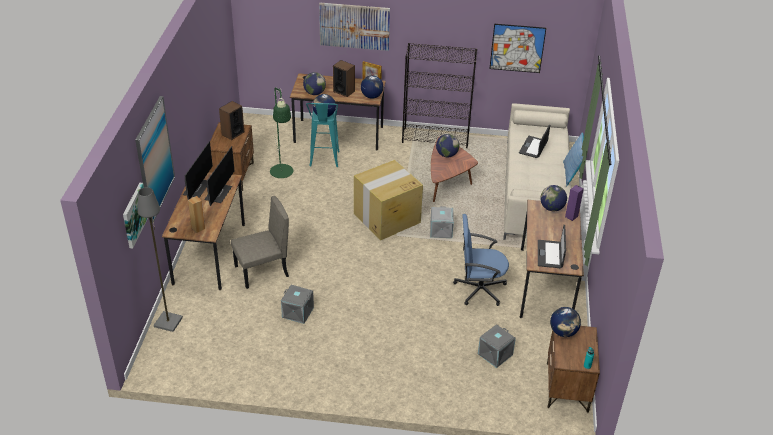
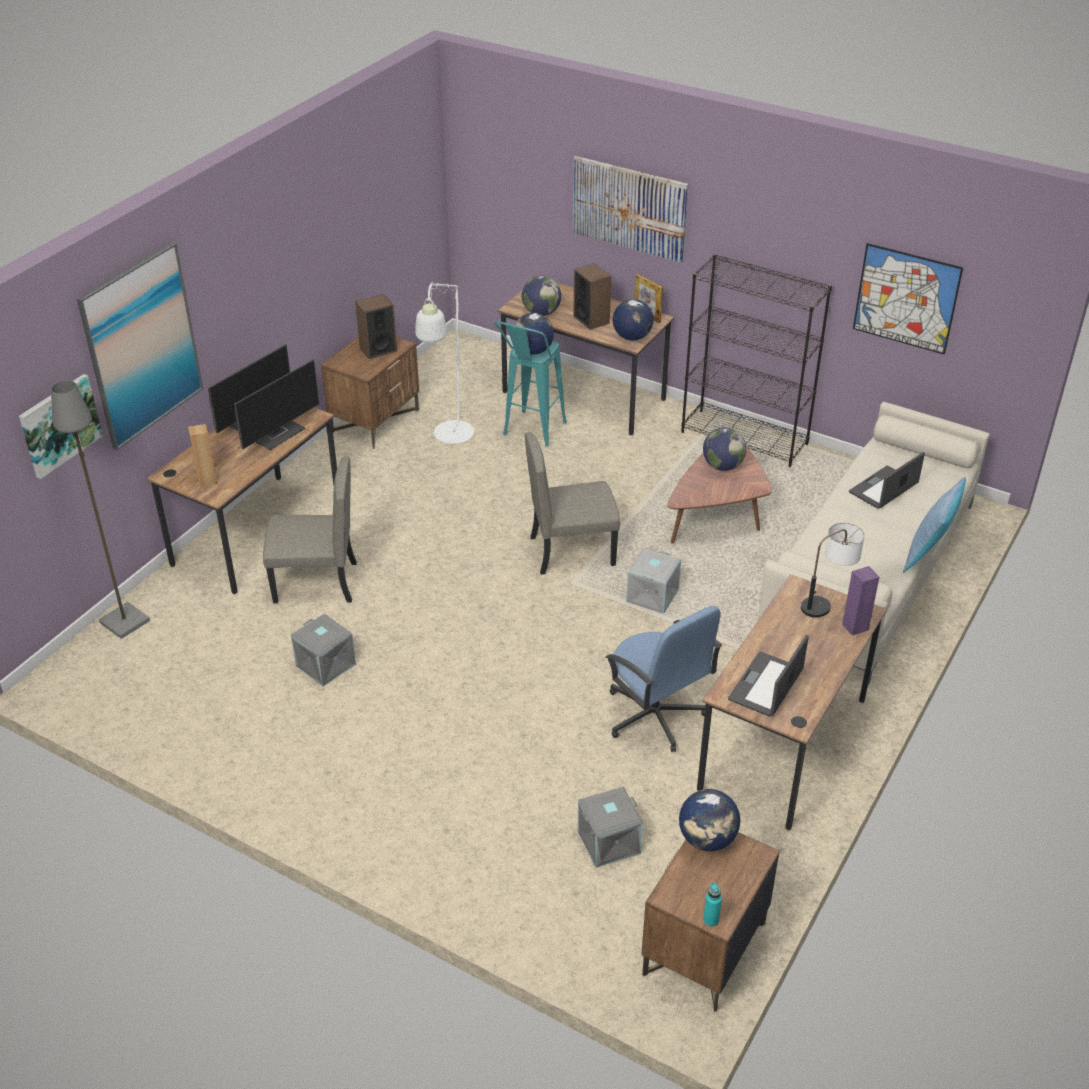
camera: 25 degrees right, 0 degrees up
green floor lamp [270,88,293,178] -> white floor lamp [415,282,482,444]
cardboard box [354,160,423,240] -> beige chair [525,432,620,575]
blue office chair [453,214,509,306] -> blue office chair turned 150 degrees counterclockwise [605,606,722,752]
globe [540,185,567,211] -> table lamp [801,523,865,618]

